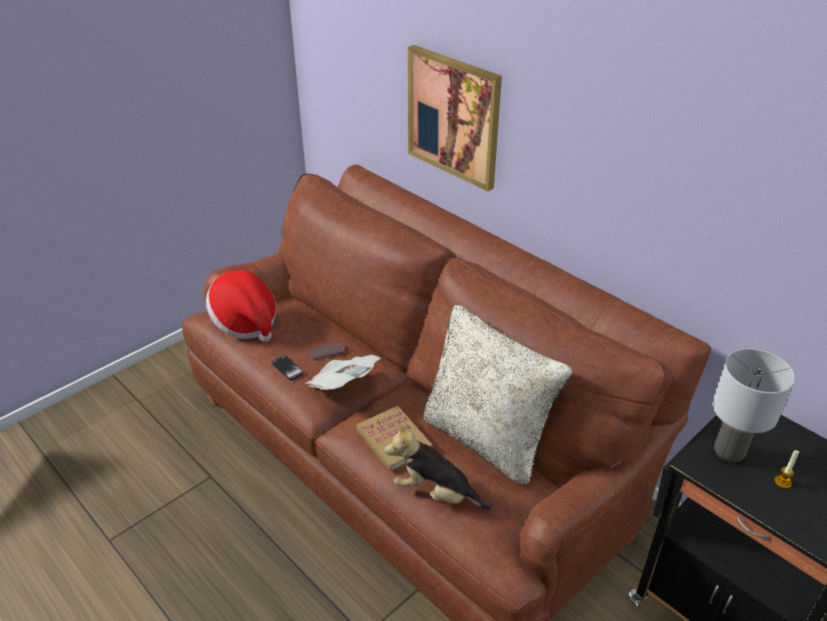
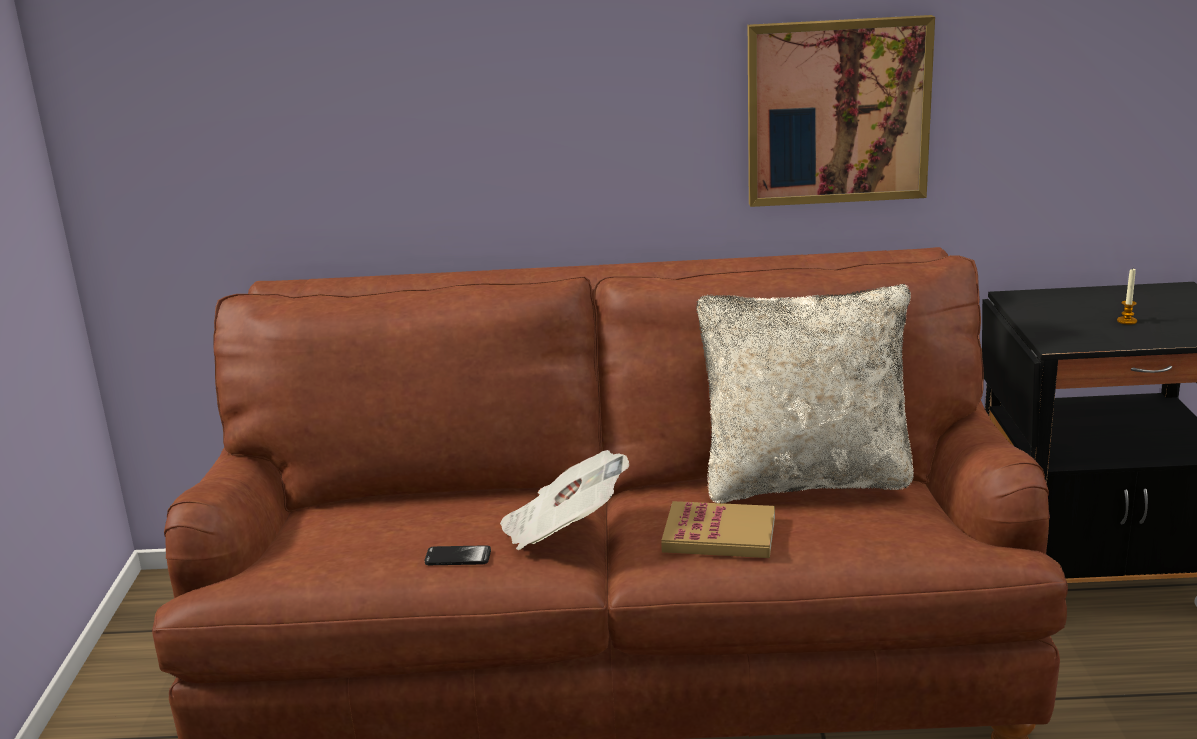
camera: 45 degrees left, 15 degrees down
hat [206,270,276,342] -> none
phone [308,342,344,360] -> none
plush toy [384,423,493,509] -> none
picture [408,45,502,191] -> picture moved to [748,15,935,207]
white table lamp [712,349,795,463] -> none

